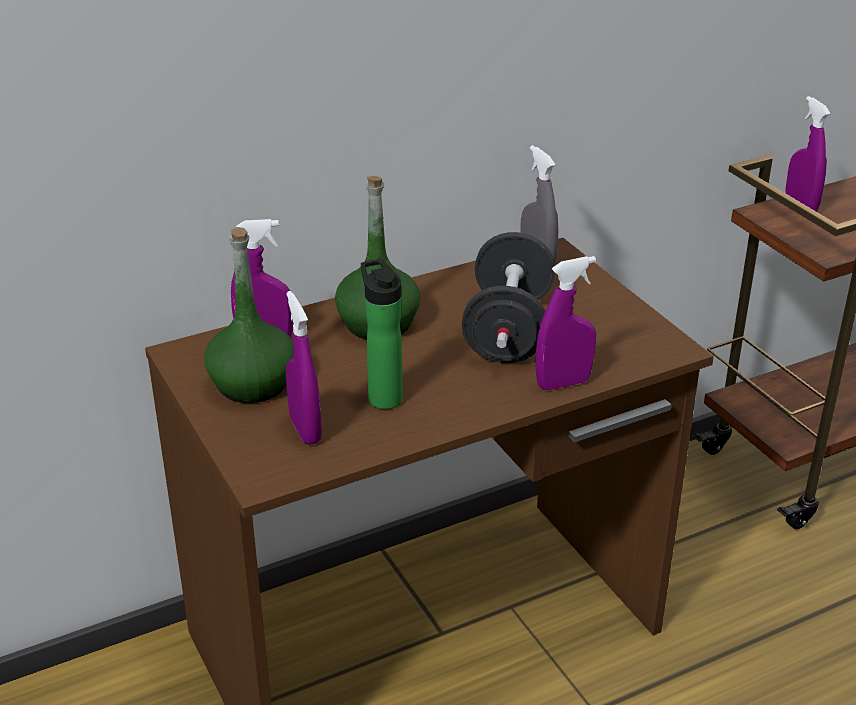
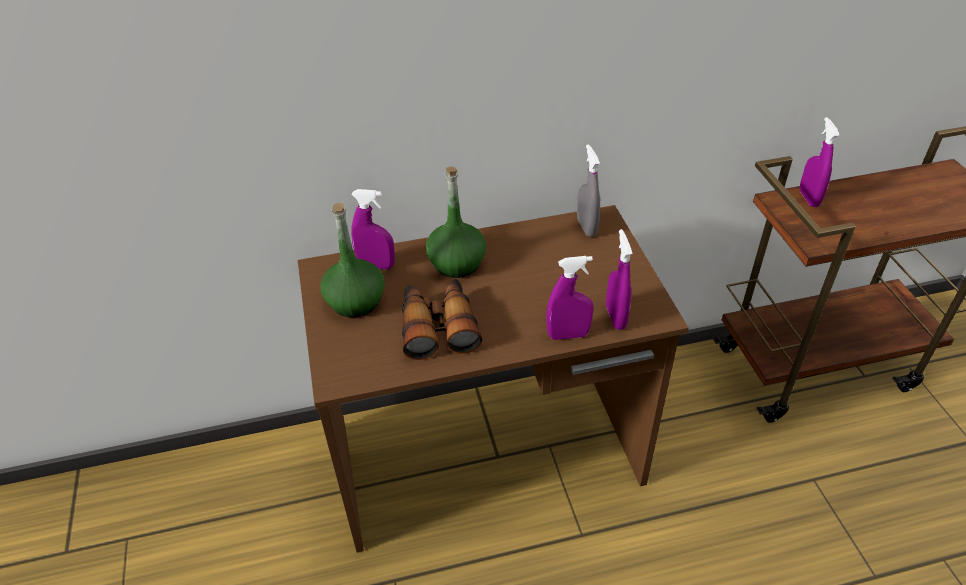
camera: 15 degrees right, 10 degrees up
purple spray bottle [286,291,322,445] -> purple spray bottle moved to [606,229,633,330]
bottle [361,259,403,410] -> binoculars [402,279,482,360]
black dumbbell [462,232,555,363] -> none

